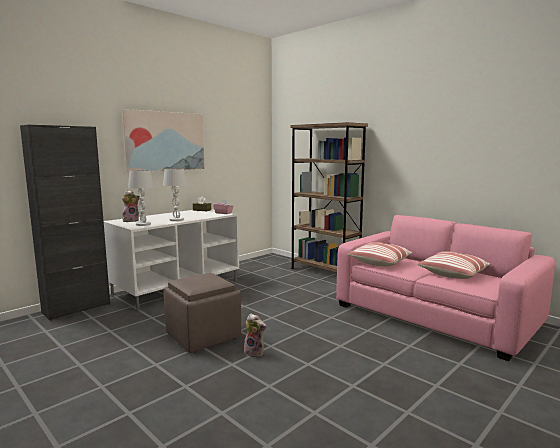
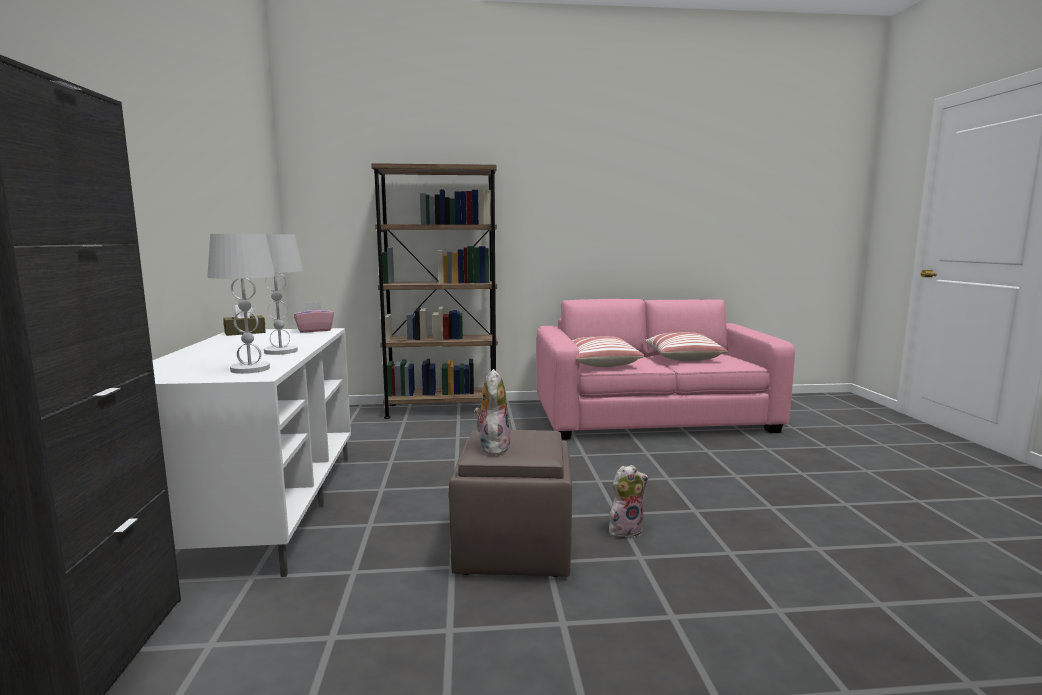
camera: 50 degrees left, 0 degrees up
picture [121,109,205,173] -> none
plush toy [122,190,140,222] -> plush toy moved to [474,369,511,454]

